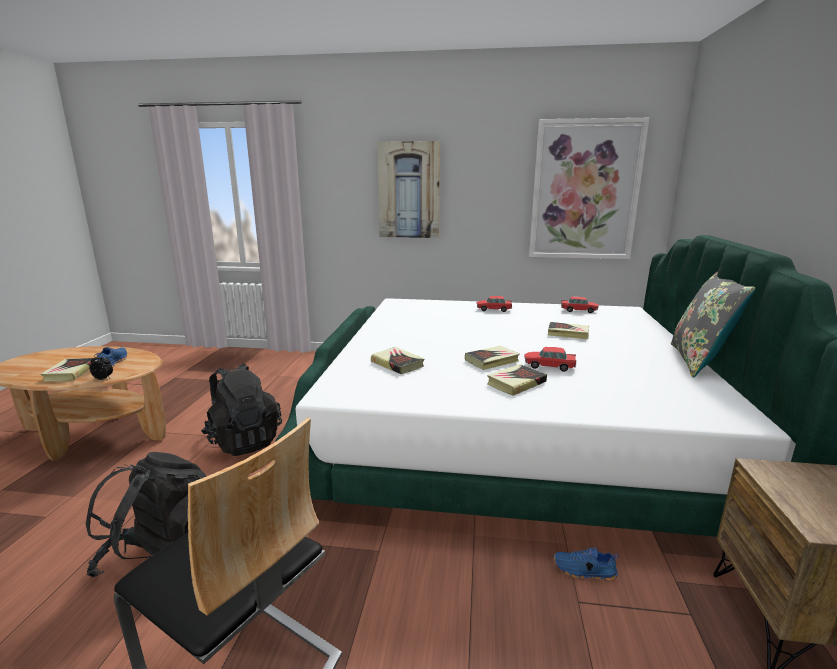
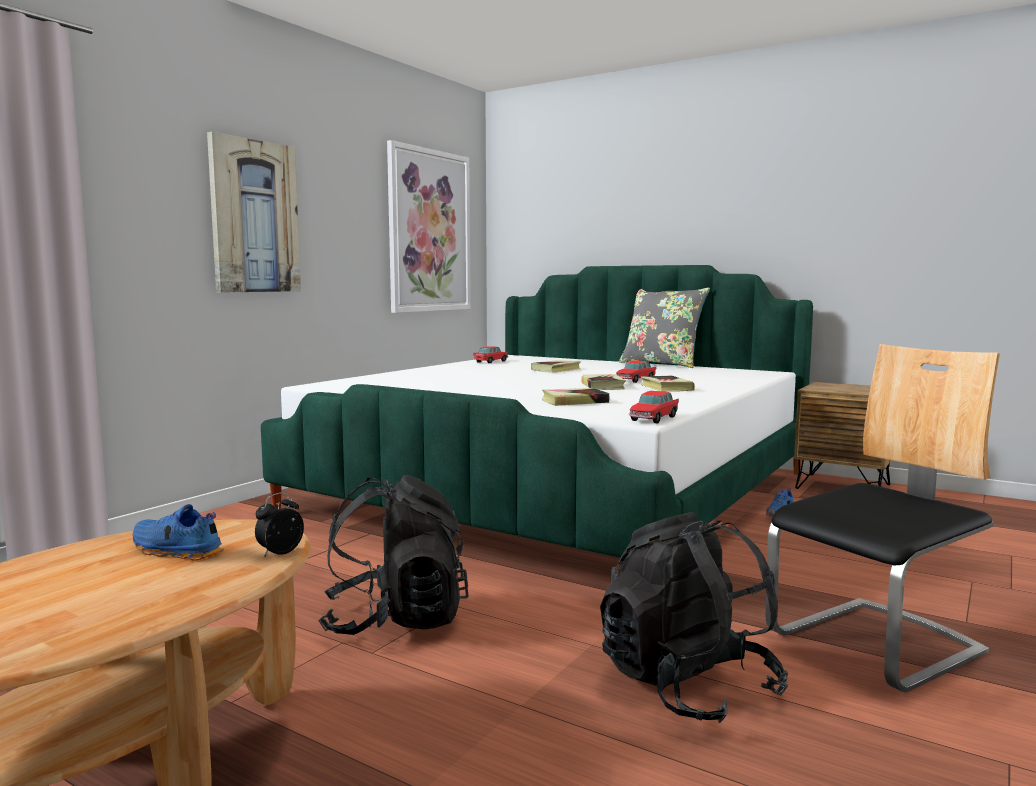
camera: 65 degrees left, 10 degrees down
book [41,358,95,382] -> none
toy car [476,296,512,312] -> toy car moved to [629,391,679,423]

